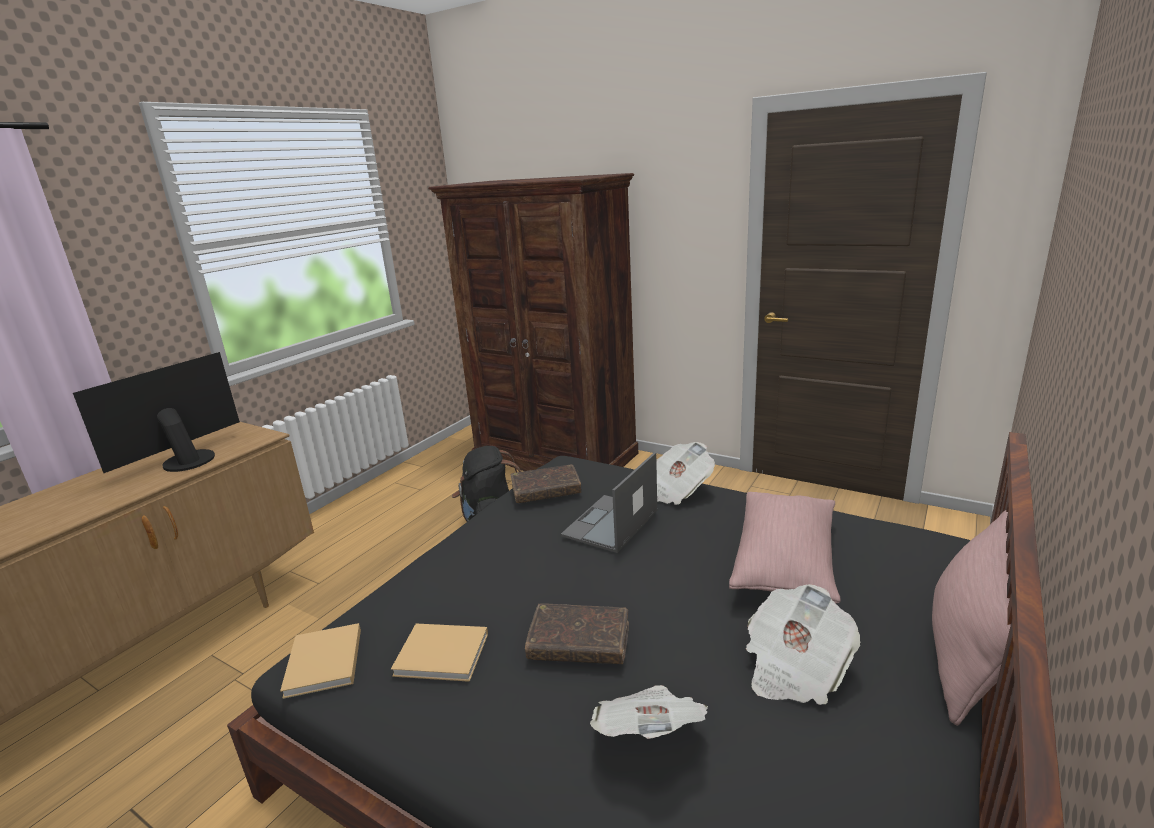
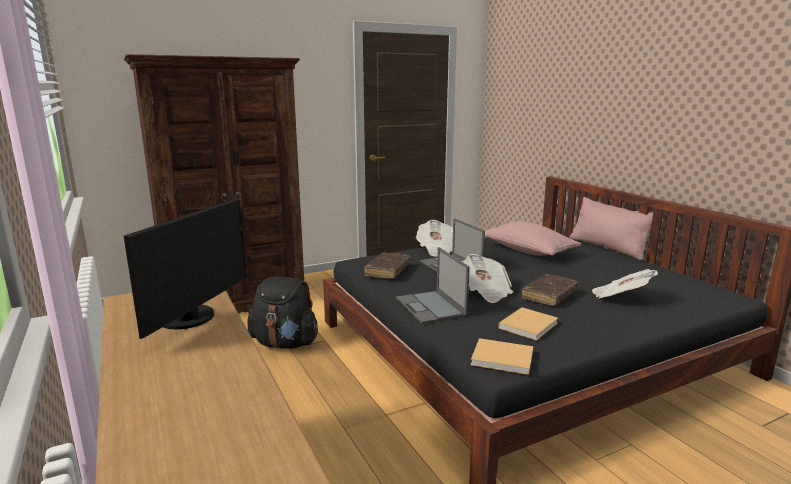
camera: 60 degrees left, 5 degrees down
monitor [73,352,240,473] -> monitor turned 135 degrees counterclockwise [124,198,247,339]
newspaper [746,584,861,705] -> newspaper moved to [462,254,513,303]
none -> laptop [396,247,470,324]

